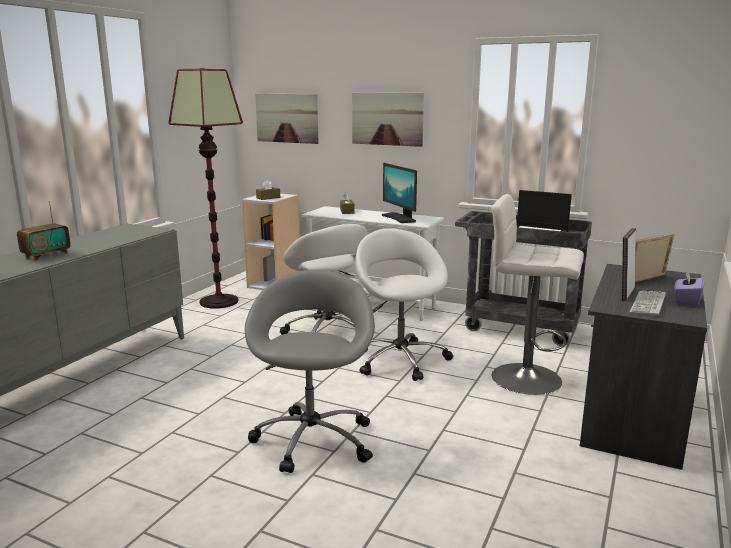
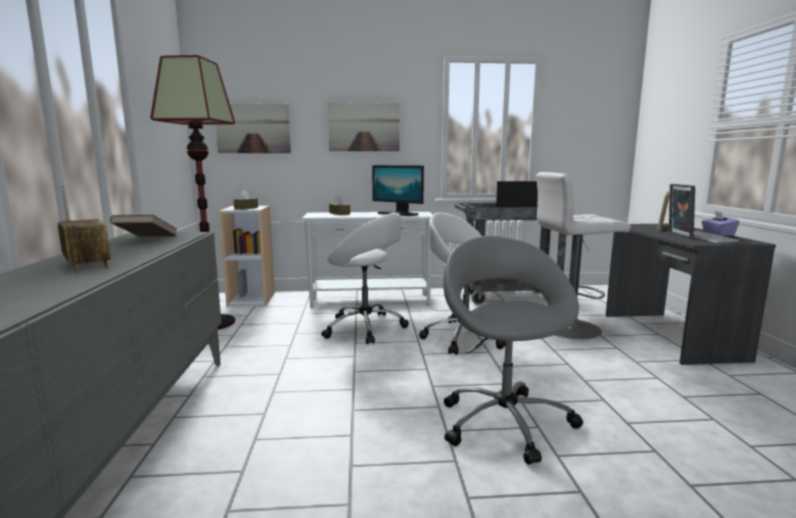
camera: 30 degrees left, 5 degrees down
radio [17,201,71,261] -> radio turned 45 degrees counterclockwise [58,186,111,272]
none -> brown book [110,215,177,237]

